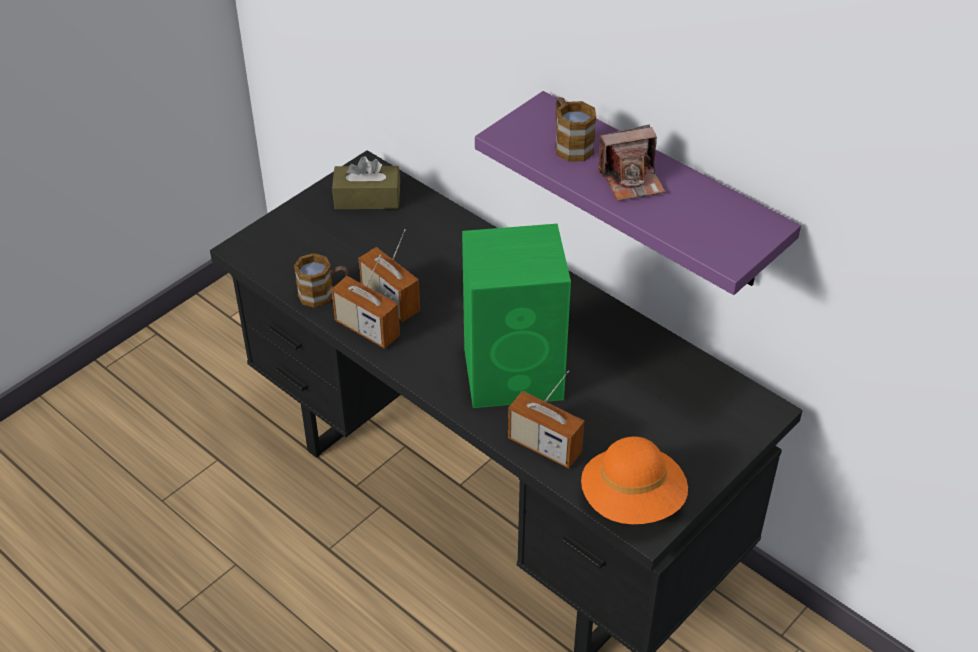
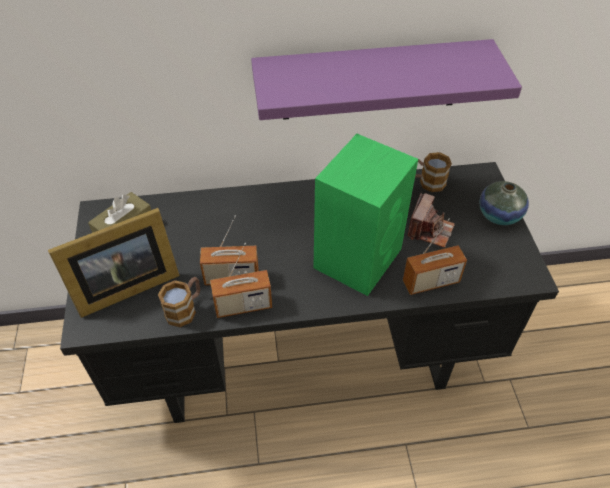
camera: 50 degrees left, 5 degrees up
mug [555,97,596,162] -> mug moved to [415,152,452,192]
orange hat [581,437,688,524] -> none
camera [598,125,665,201] -> camera moved to [408,193,455,248]
none -> picture frame [48,208,180,318]
none -> vase [479,181,529,225]

